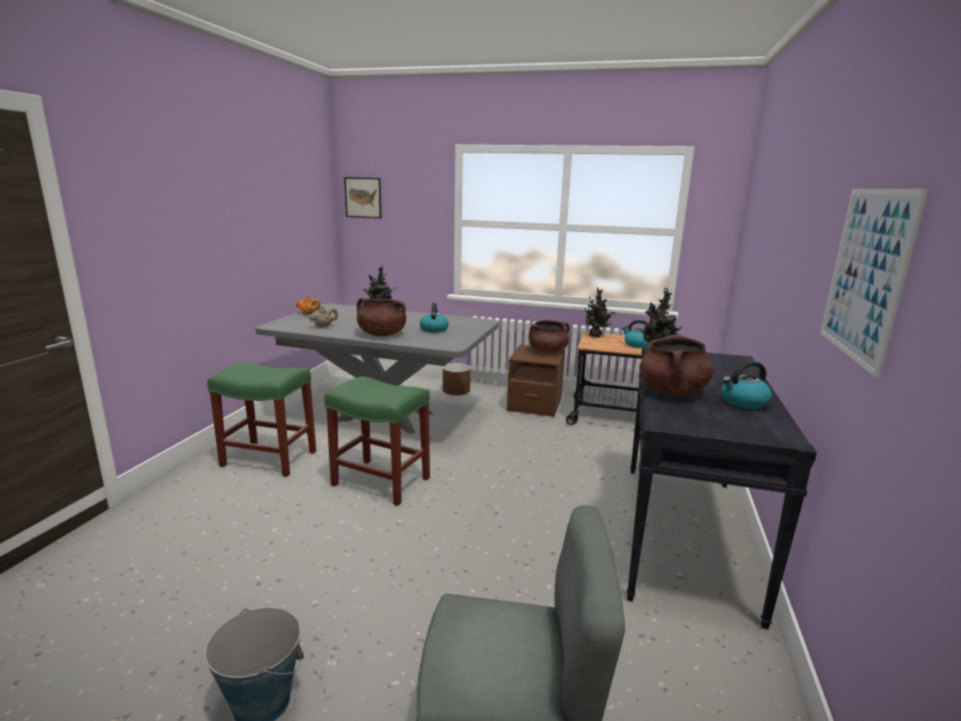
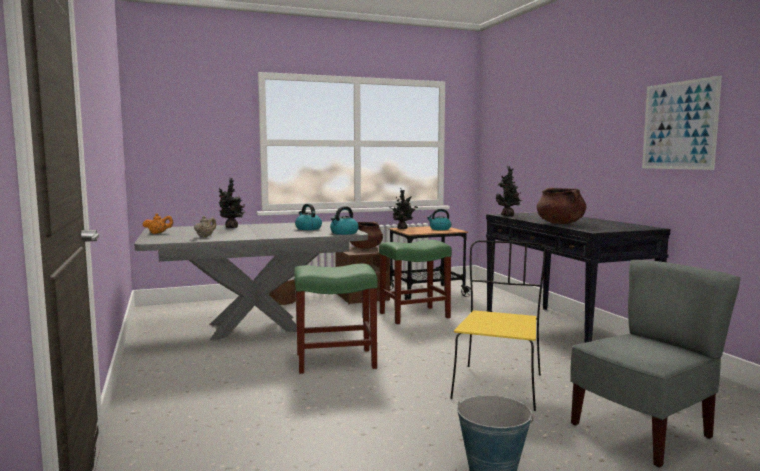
camera: 35 degrees left, 10 degrees down
green stool [207,362,316,477] -> green stool moved to [379,240,452,324]
picture [344,177,382,218] -> none
brown cooking pot [357,298,406,336] -> none
kettle [722,361,772,409] -> kettle moved to [330,206,359,235]
none -> yellow chair [450,240,546,411]

